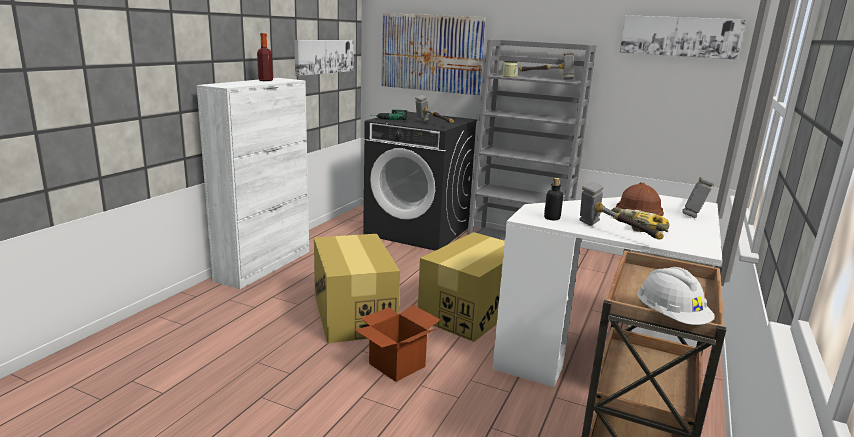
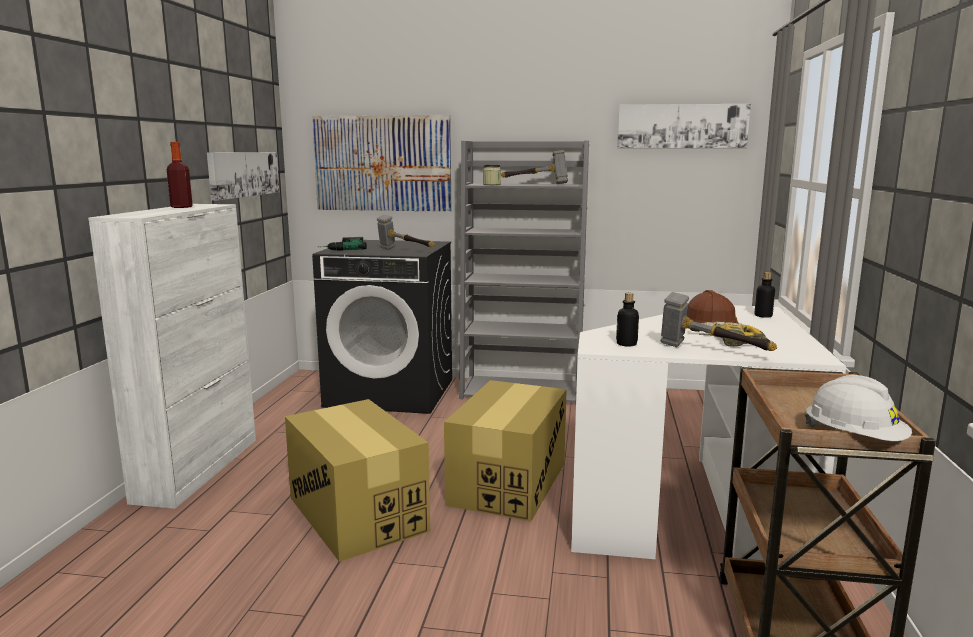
camera: 15 degrees left, 5 degrees down
cardboard box [355,305,440,382] -> none
hammer [682,177,714,218] -> bottle [754,272,775,318]

